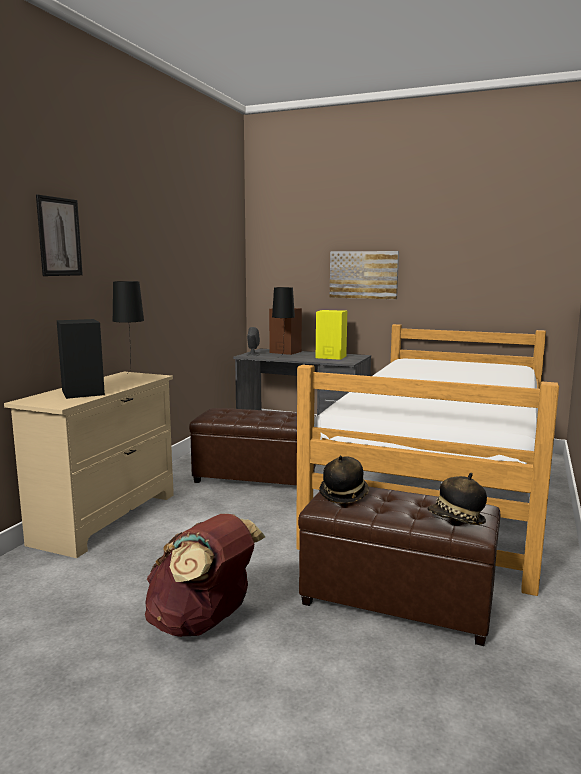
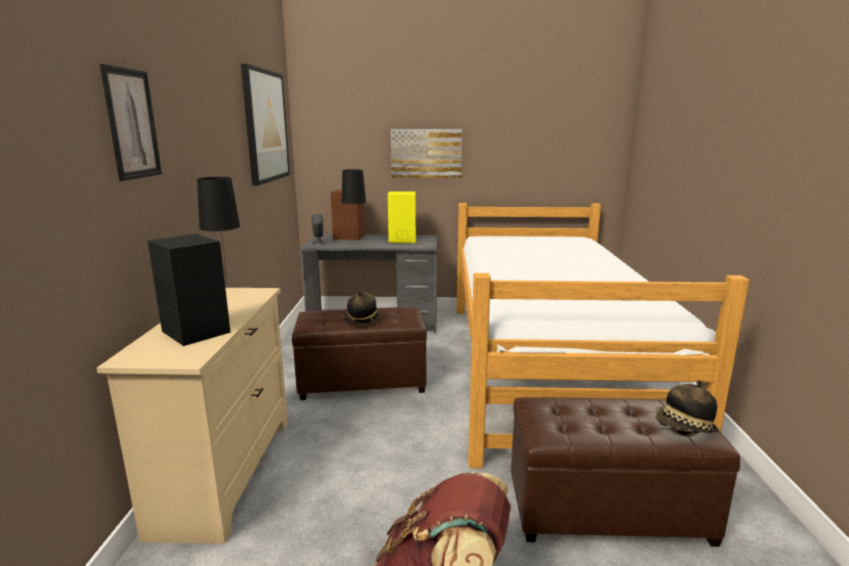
camera: 20 degrees left, 5 degrees up
hat [319,455,369,503] -> hat moved to [345,292,381,326]
none -> picture [241,64,290,186]

